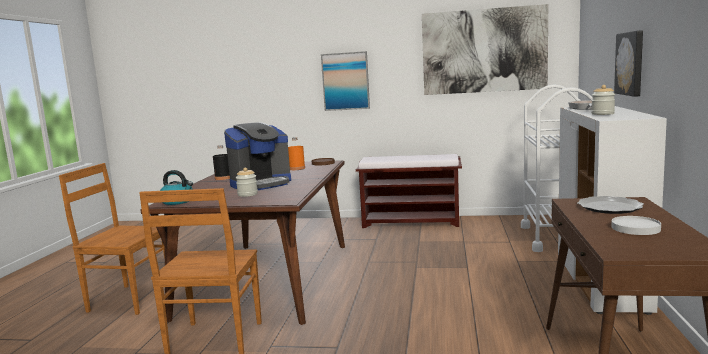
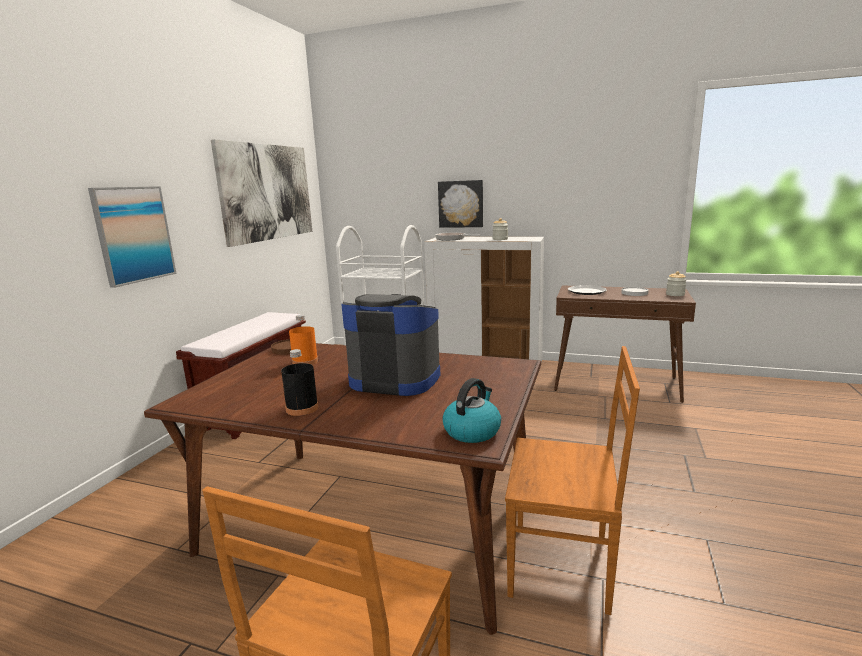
camera: 80 degrees left, 5 degrees up
coffee machine [224,123,291,190] -> coffee machine turned 45 degrees counterclockwise [341,294,440,396]
jar [236,168,258,197] -> jar moved to [666,271,687,296]

